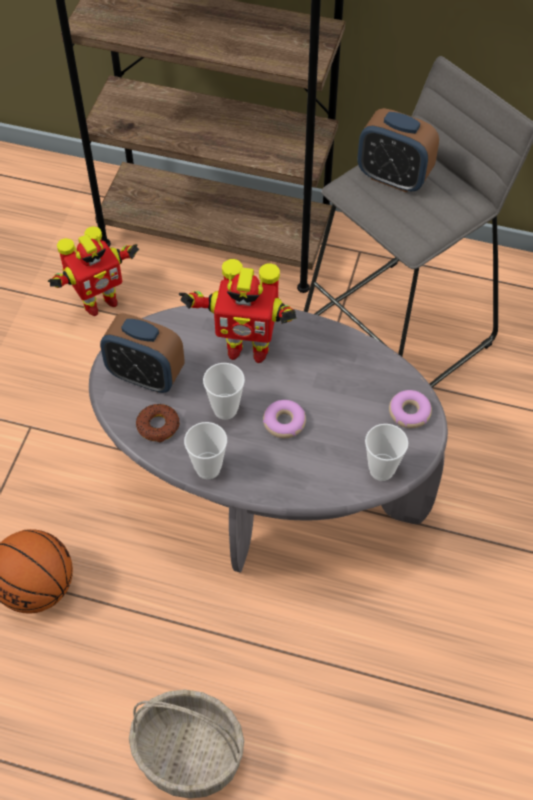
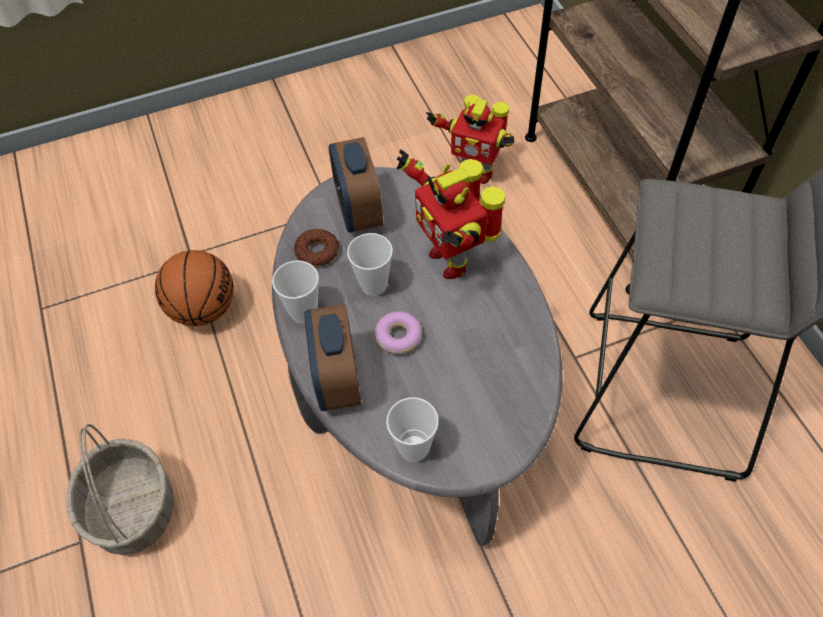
camera: 55 degrees right, 0 degrees up
alarm clock [357,108,439,193] -> alarm clock moved to [304,304,361,411]
donut [389,390,432,428] -> none

